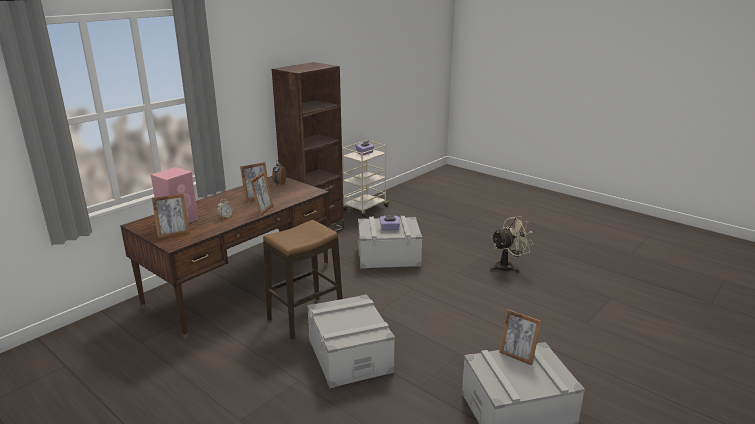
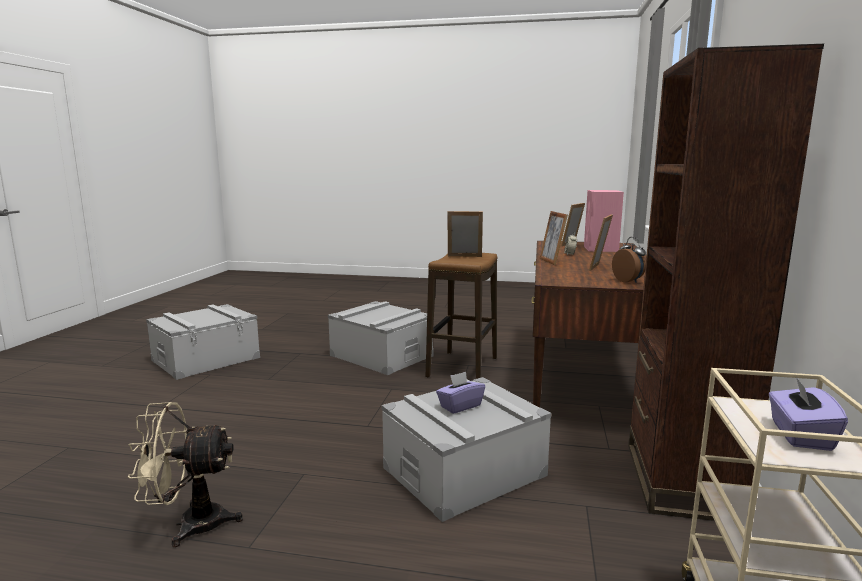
camera: 150 degrees right, 10 degrees down
beige fan [490,216,534,273] -> beige fan turned 45 degrees clockwise [128,402,243,547]
picture frame [499,309,541,365] -> picture frame moved to [447,211,483,257]

